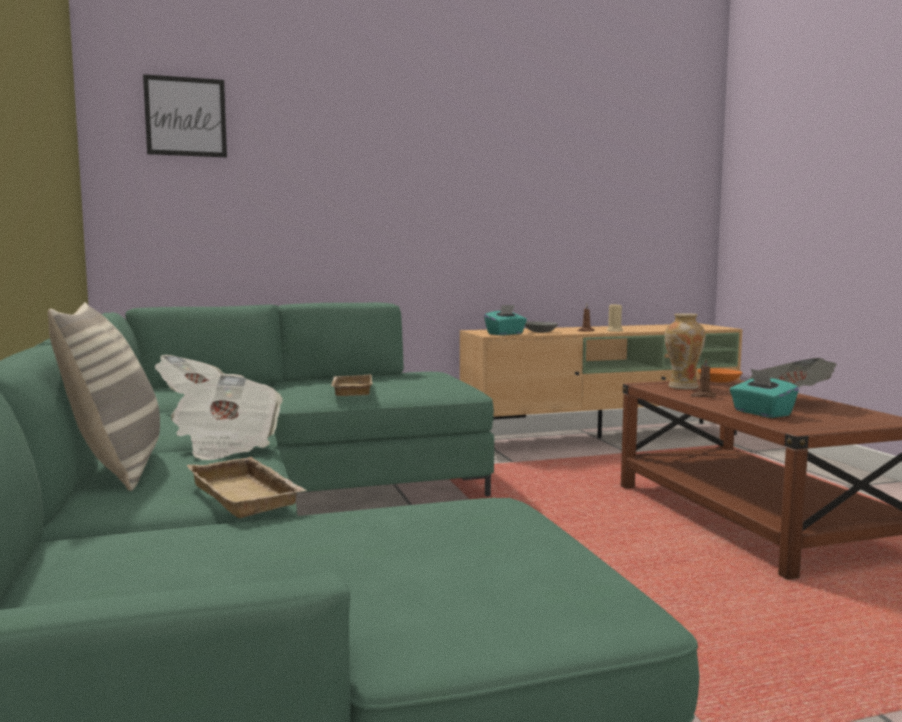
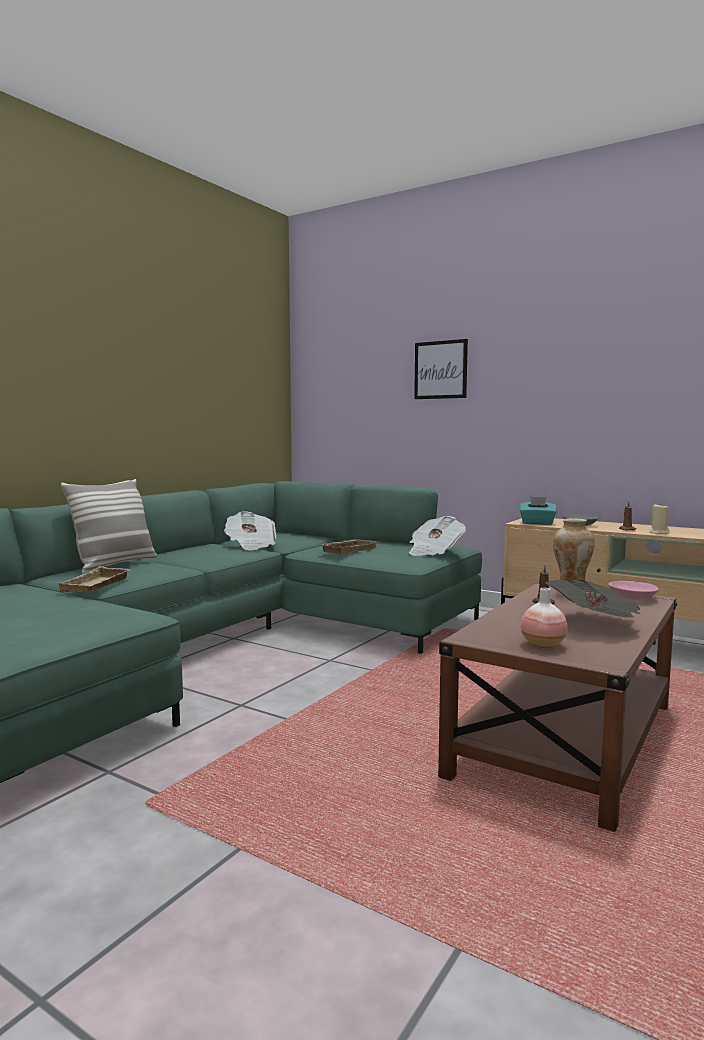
camera: 50 degrees right, 0 degrees up
picture [143,74,227,157] -> picture moved to [414,339,468,399]
newspaper [171,374,283,460] -> newspaper moved to [409,516,466,556]
orange bowl [698,368,742,383] -> pink bowl [608,581,659,599]
turquoise tissue box [730,369,799,418] -> none
none -> vase [521,588,568,648]

